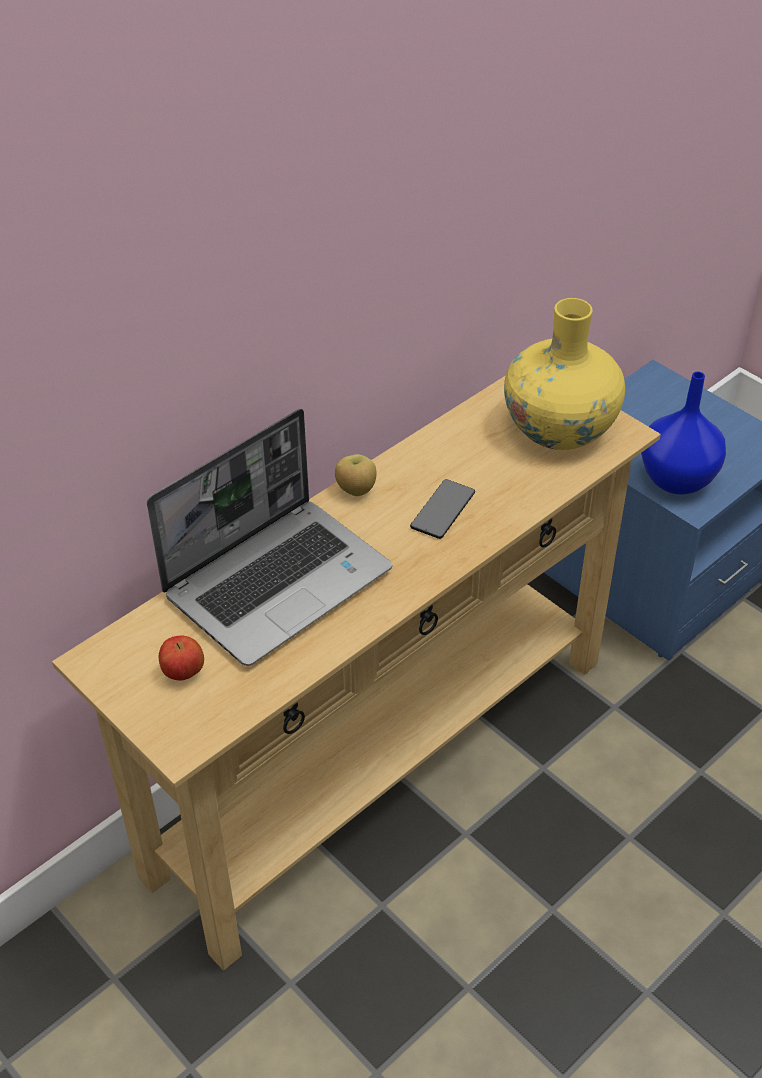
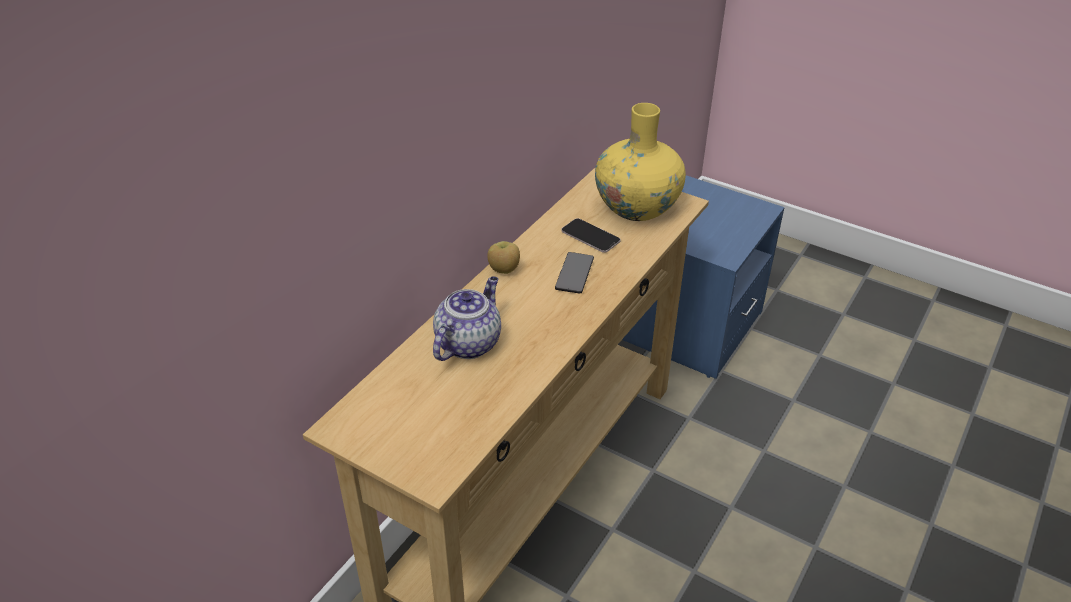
camera: 15 degrees left, 5 degrees down
laptop [147,409,392,666] -> teapot [433,276,501,361]
apple [159,636,204,680] -> none
blue vase [641,372,726,495] -> none
none -> phone [561,218,621,253]

